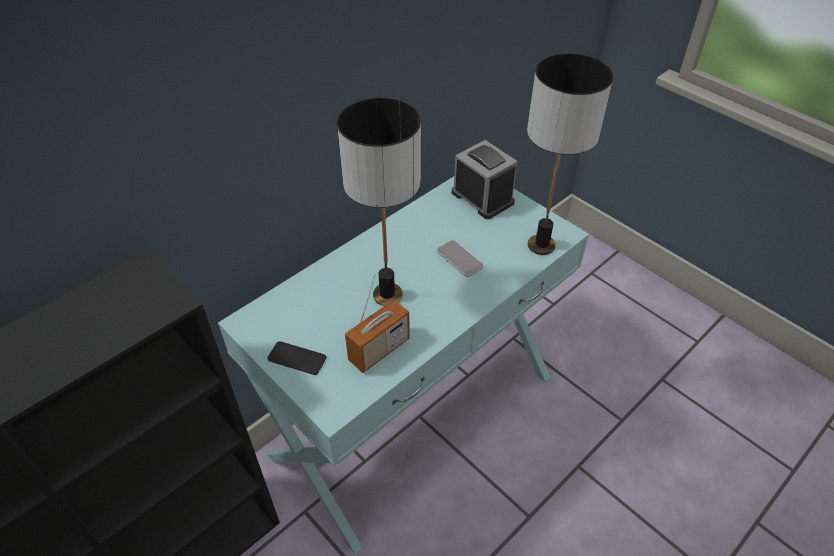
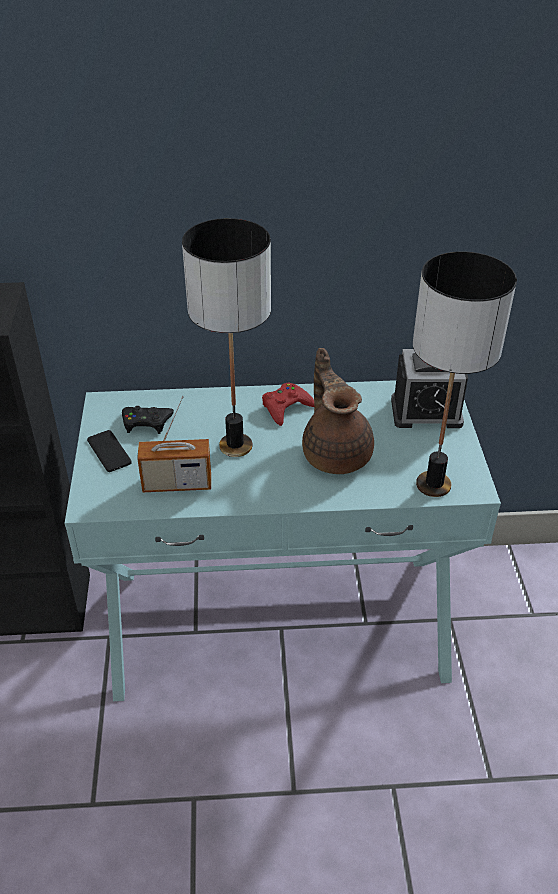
camera: 40 degrees right, 5 degrees down
phone [437,240,484,277] -> brown teapot [302,348,374,474]
alarm clock [452,140,518,219] -> alarm clock turned 90 degrees clockwise [391,349,468,428]
none -> black game controller [122,406,174,434]
none -> red game controller [262,383,314,426]

